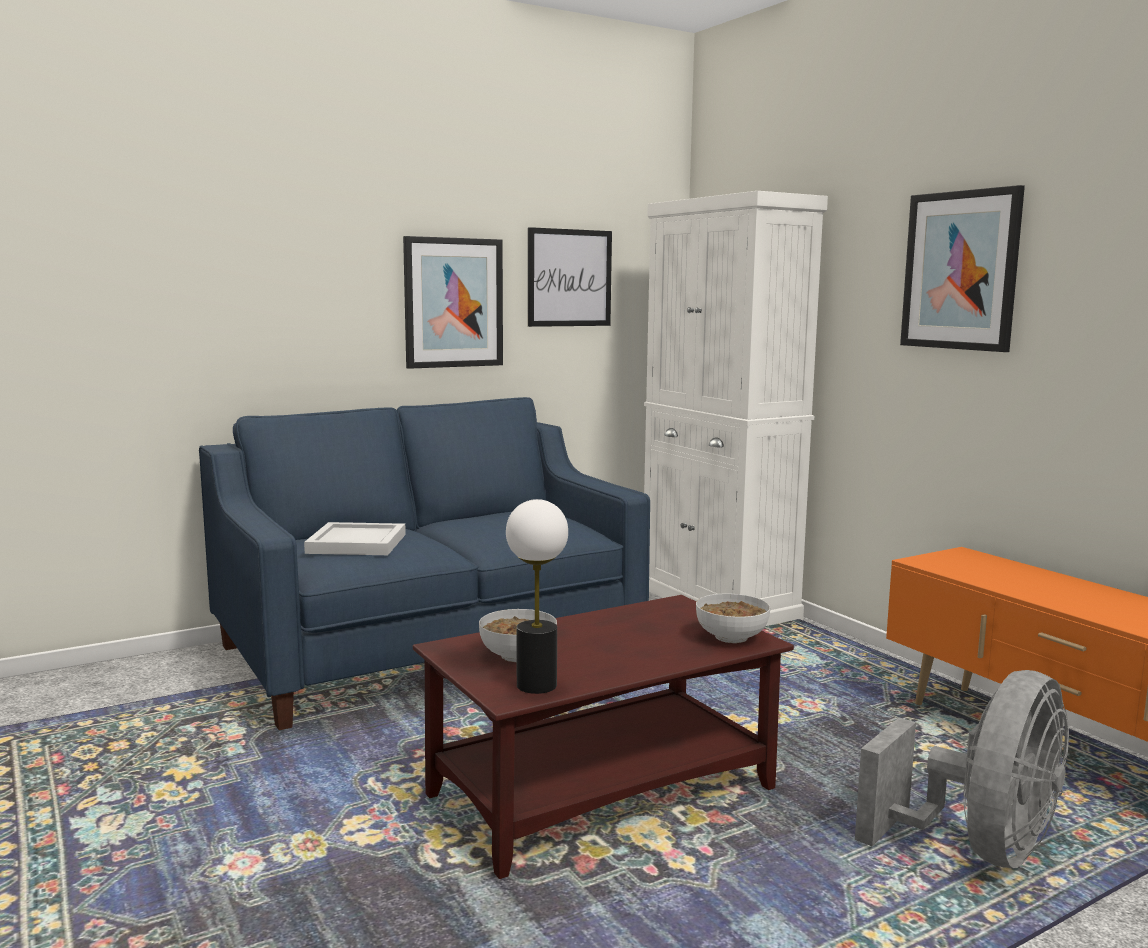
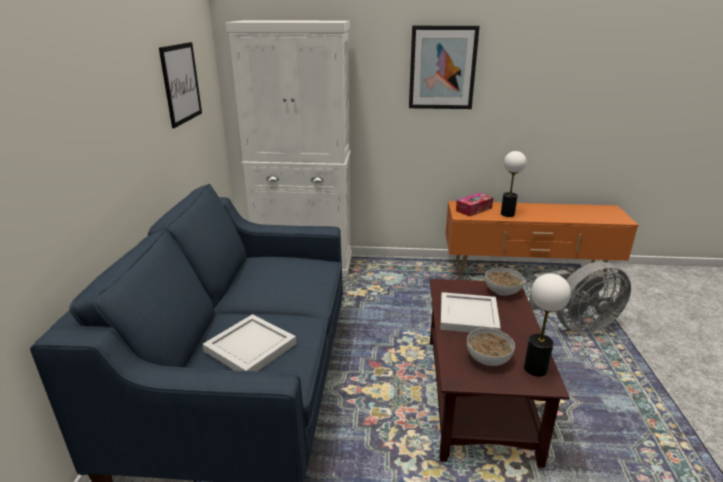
camera: 55 degrees left, 15 degrees up
picture [403,236,503,369] -> none
grey fan [855,670,1069,868] -> grey fan turned 90 degrees clockwise [529,262,631,334]
none -> white tray [440,292,501,332]
none -> tissue box [456,193,493,217]
none -> table lamp [501,151,526,217]

